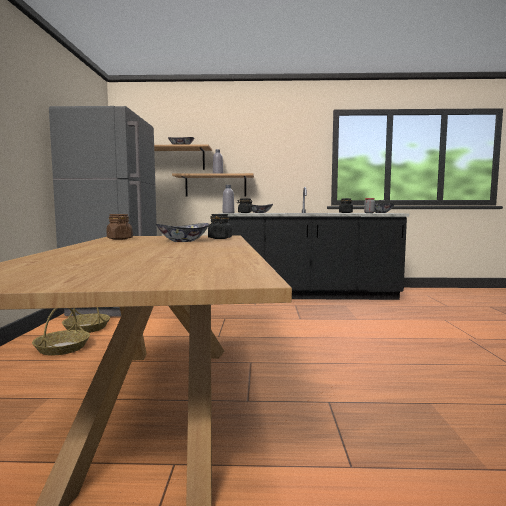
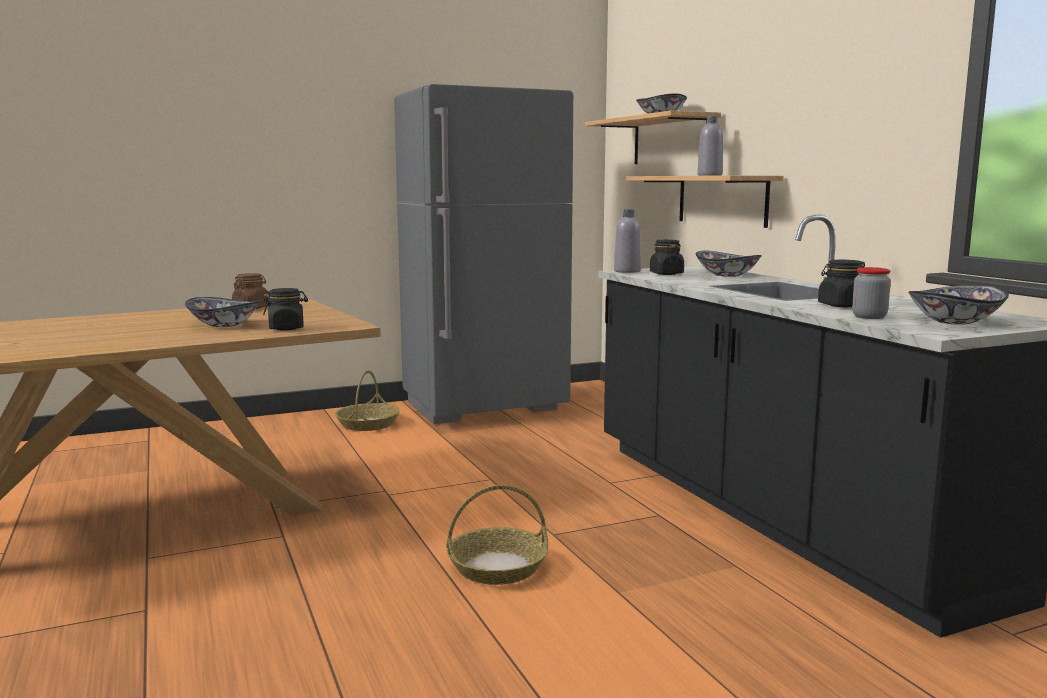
camera: 65 degrees right, 5 degrees up
basket [32,308,90,356] -> basket moved to [446,485,548,585]

